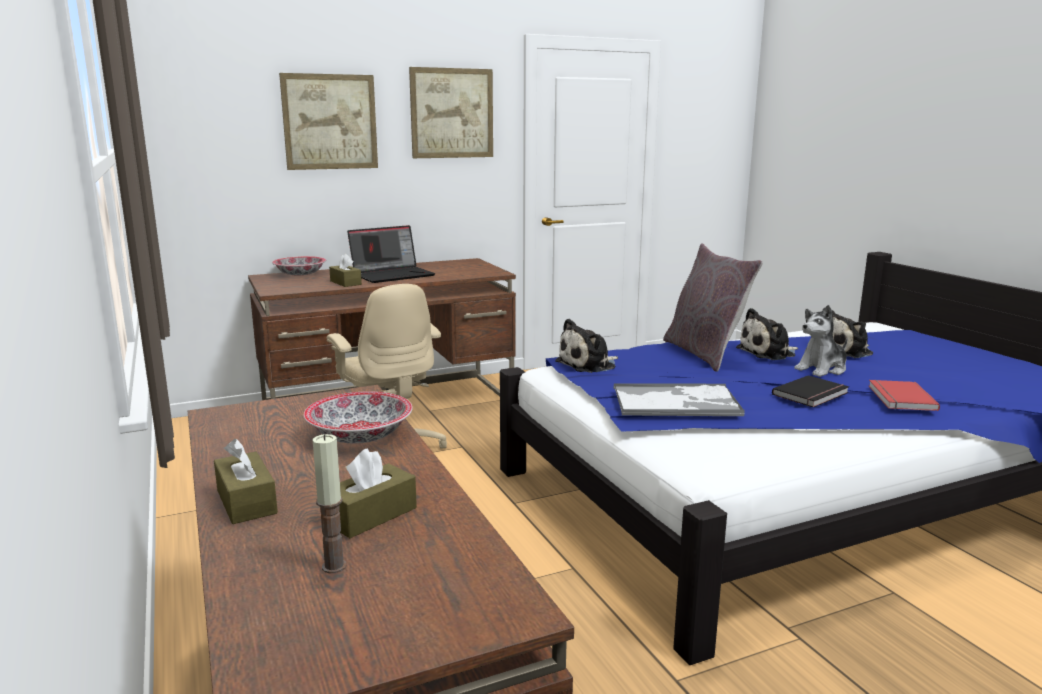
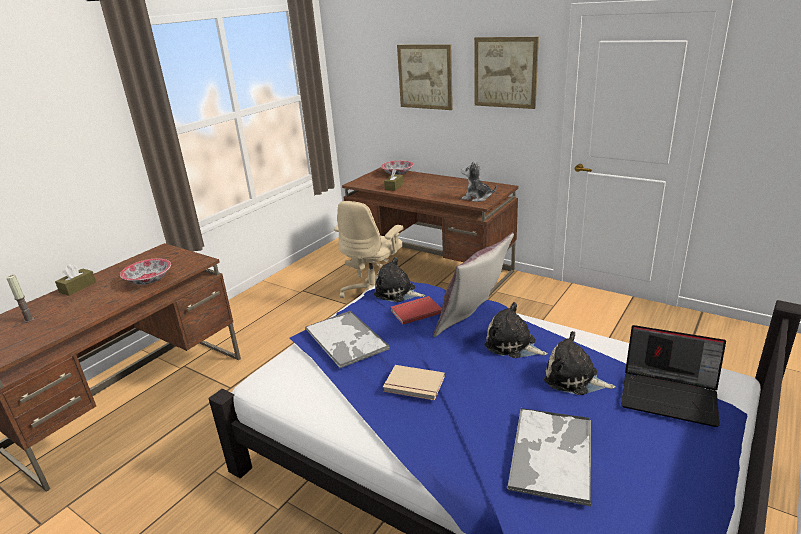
camera: 60 degrees right, 10 degrees up
brown tissue box [339,448,417,538] -> none
laptop [347,225,435,283] -> laptop moved to [621,325,726,427]
black book [772,375,849,408] -> beige book [383,365,445,400]
plush toy [794,305,847,377] -> plush toy moved to [461,161,497,202]
red book [869,380,940,411] -> red book moved to [391,296,442,325]
none -> tray [507,408,592,506]

